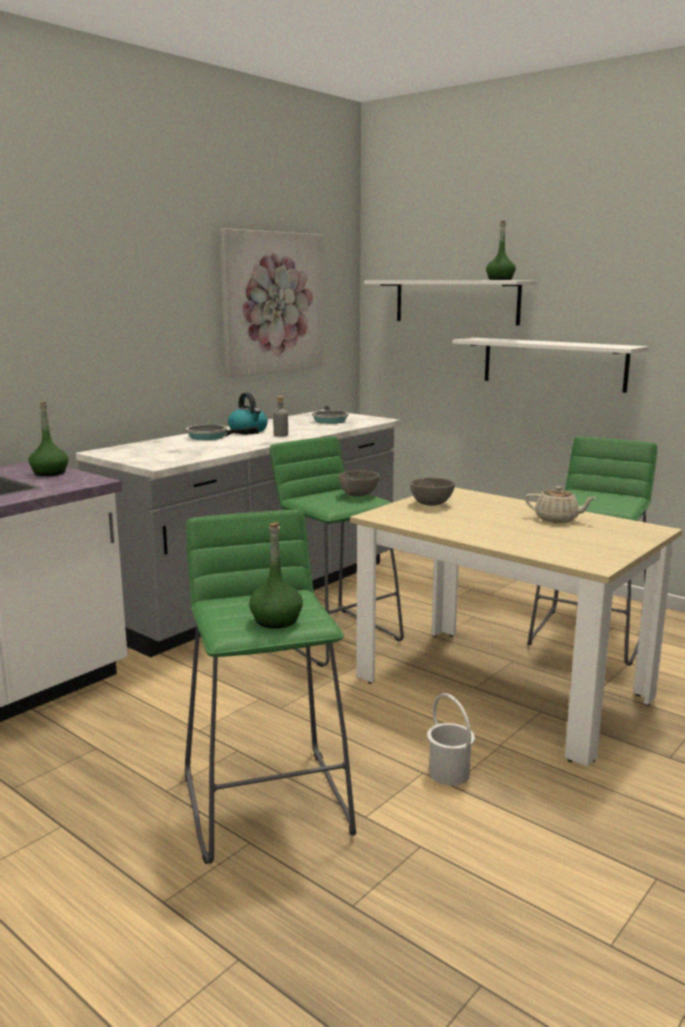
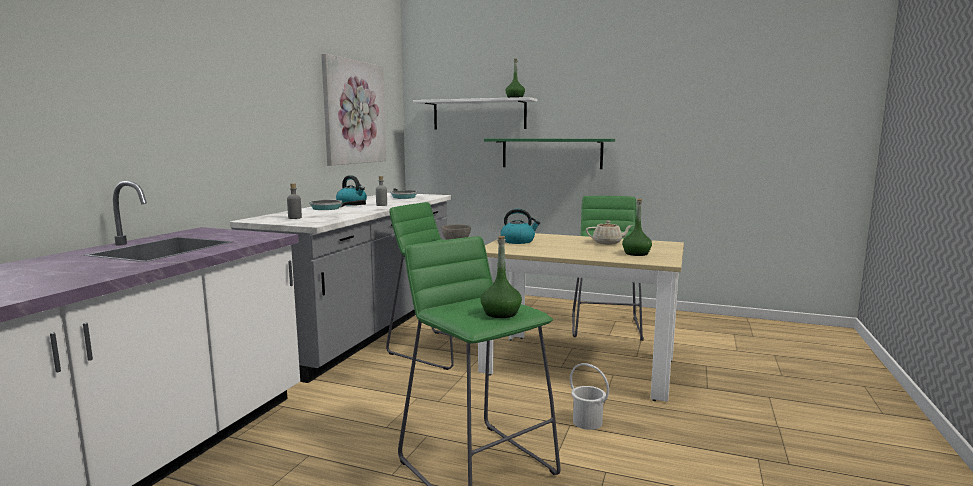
camera: 20 degrees left, 5 degrees down
green bottle [28,401,69,476] -> green bottle moved to [622,199,652,256]
grey bowl [410,477,455,506] -> kettle [500,209,540,244]
white shelf [452,338,649,393] -> green shelf [484,139,615,169]
none -> grey bottle [287,183,302,219]

